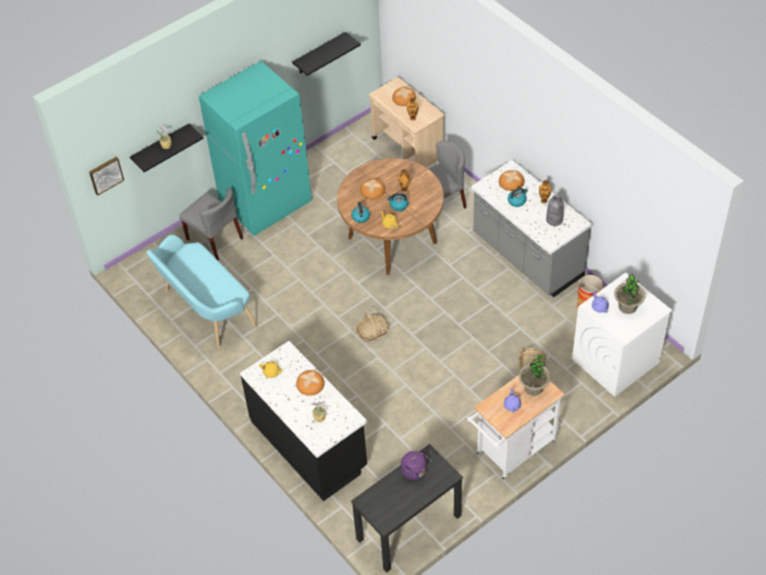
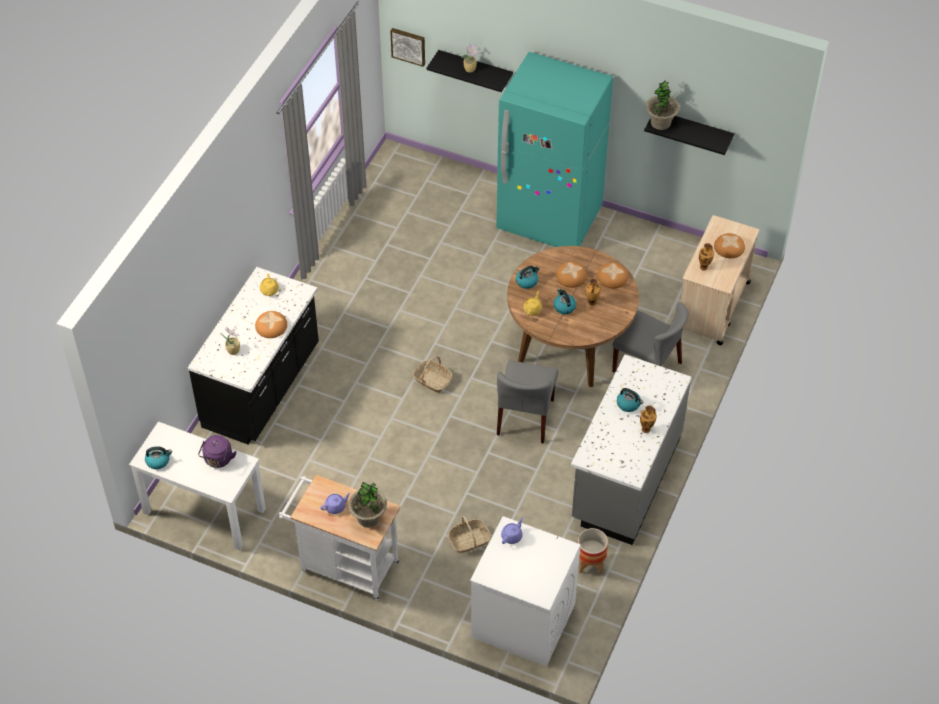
camera: 60 degrees right, 0 degrees up
turquoise bench [146,235,258,350] -> none
grey chair [179,188,243,260] -> grey chair moved to [497,360,558,444]
black desk [351,444,463,573] -> white desk [129,422,266,551]
bread [499,170,524,191] -> bread moved to [597,263,628,288]
grey vase [546,194,564,226] -> none
potted plant [614,274,646,314] -> potted plant moved to [646,81,680,130]
none -> kettle [145,446,172,469]

